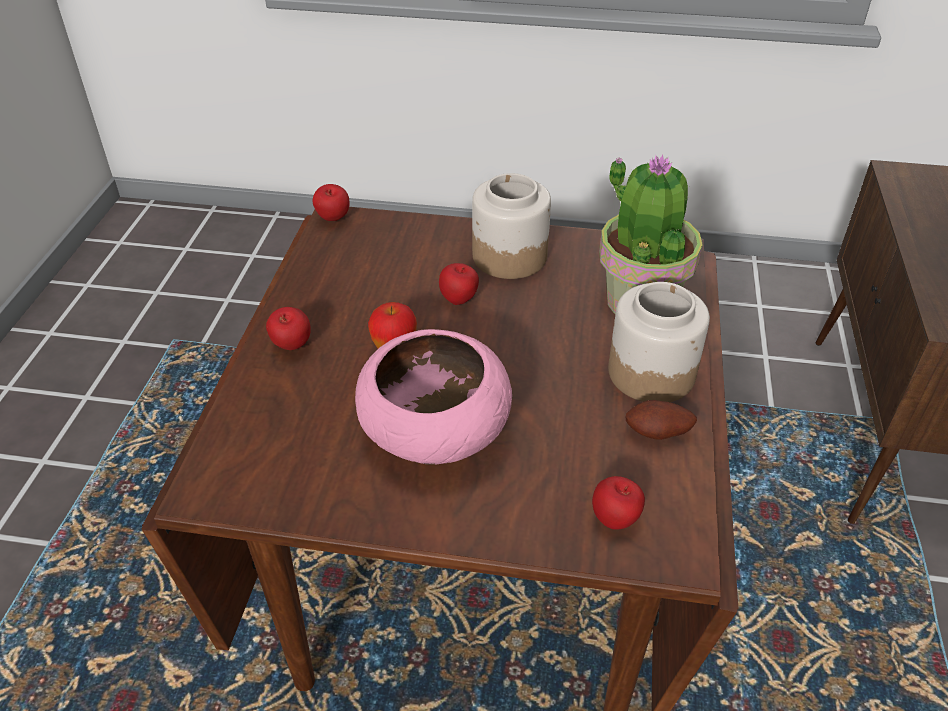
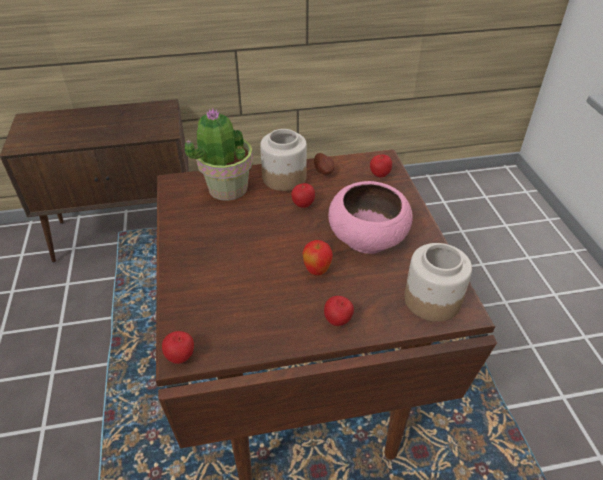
camera: 110 degrees left, 0 degrees up
apple [439,263,479,305] -> apple moved to [291,183,315,208]
jar [472,173,551,279] -> jar moved to [404,243,472,322]

